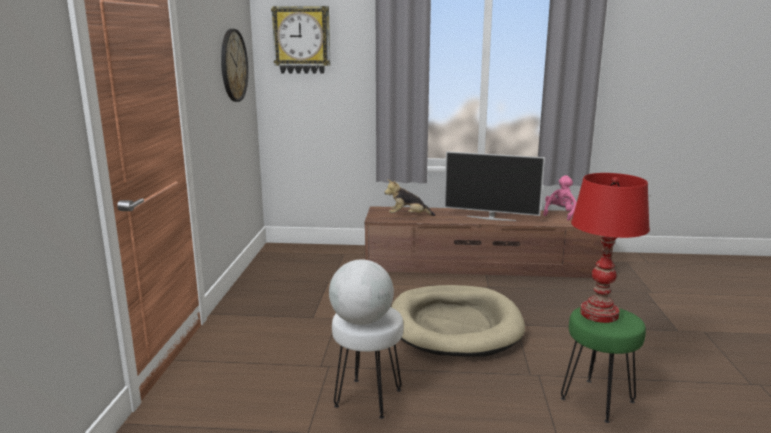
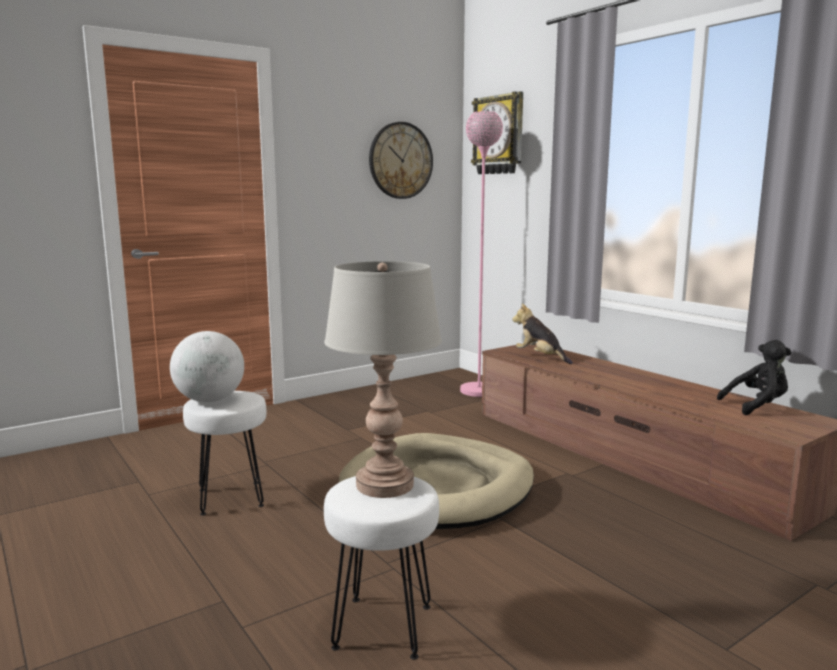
camera: 50 degrees right, 5 degrees down
television [444,151,545,221] -> none
pink plush toy [543,175,577,221] -> black plush toy [717,340,792,415]
green stool [561,307,646,423] -> white stool [324,476,439,660]
red table lamp [571,173,650,323] -> grey table lamp [324,261,442,498]
none -> pink floor lamp [460,111,503,397]

